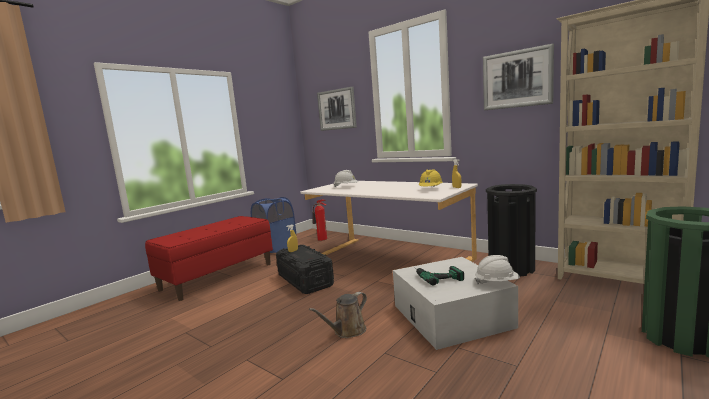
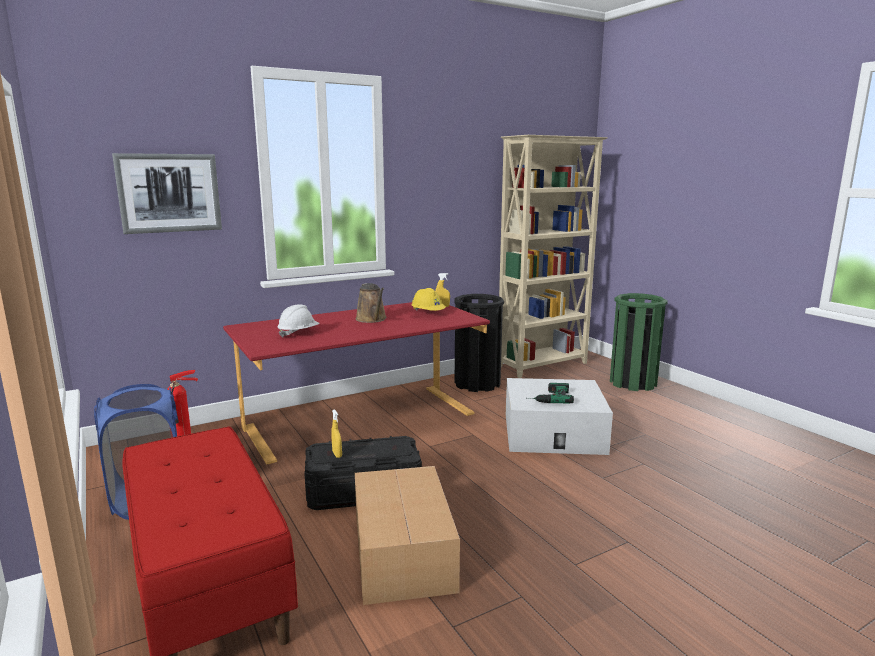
camera: 70 degrees left, 5 degrees up
white desk [300,181,478,262] -> red desk [223,302,490,464]
brown watering can [309,292,367,338] -> brown watering can moved to [356,283,387,323]
white hard hat [475,255,520,284] -> none
picture [483,44,554,110] -> none
none -> cardboard box [355,466,460,605]

